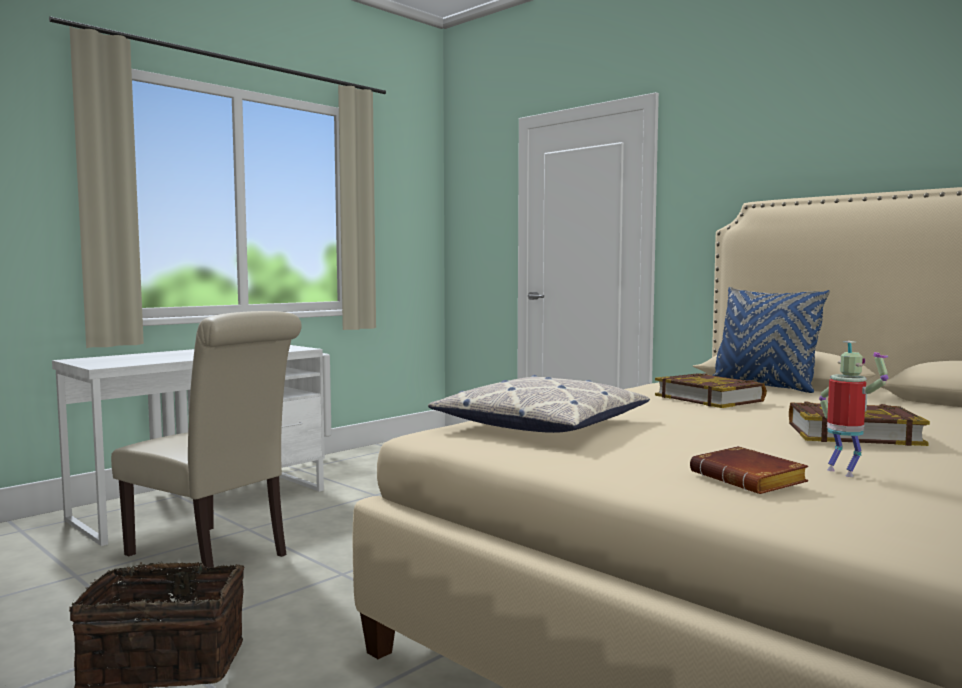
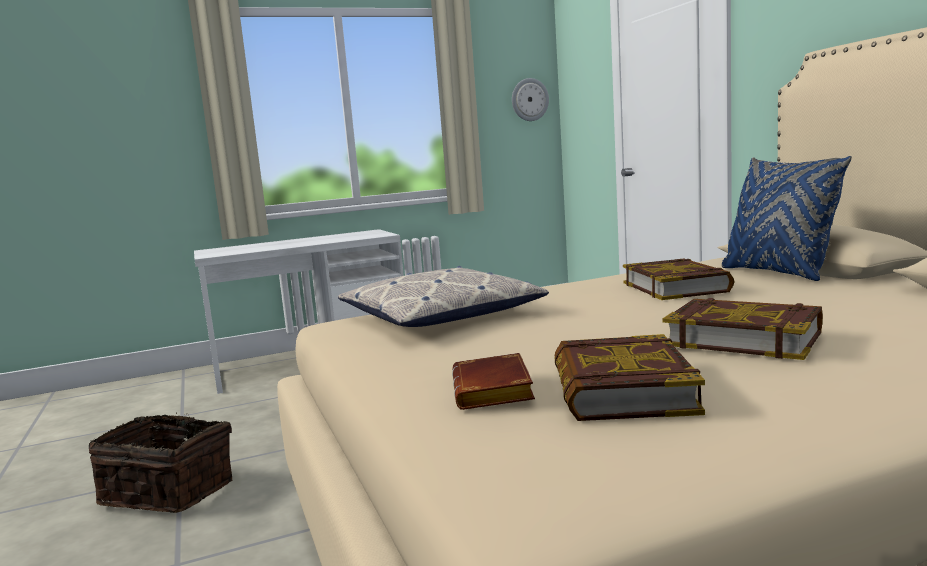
camera: 25 degrees right, 5 degrees up
beige chair [111,311,302,568] -> none
toy robot [819,341,888,477] -> book [554,334,705,421]
none -> wall clock [512,78,549,121]

